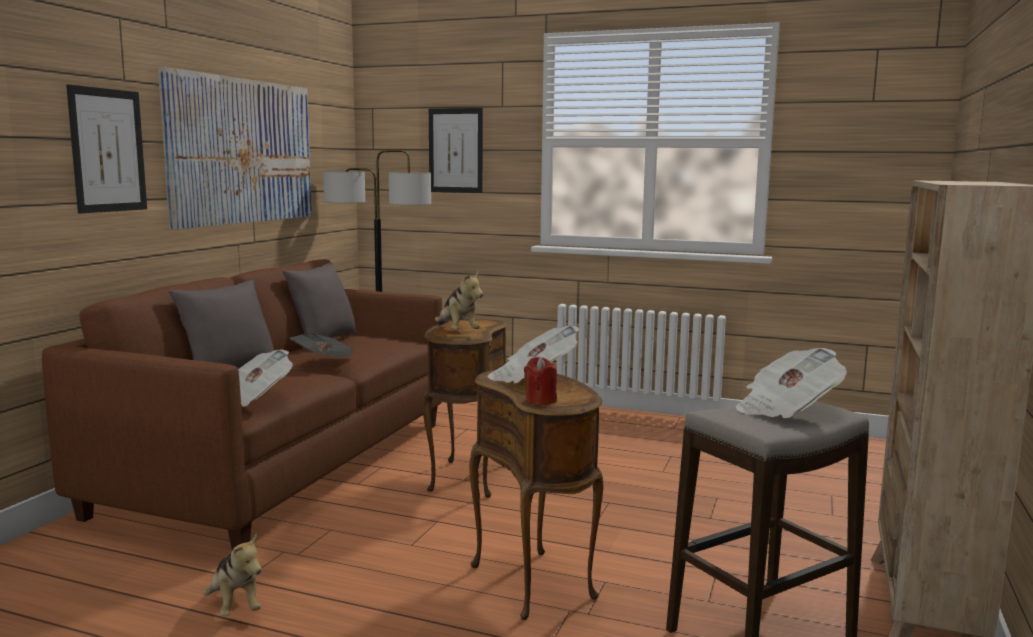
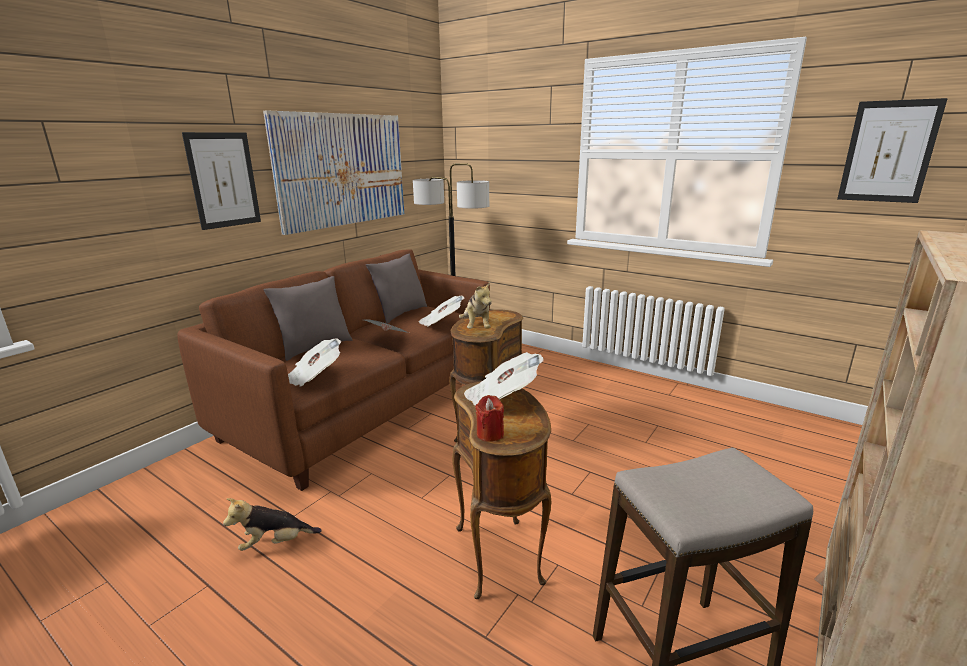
camera: 15 degrees right, 10 degrees up
plush toy [202,533,262,616] -> plush toy turned 90 degrees clockwise [223,498,321,551]
picture [429,108,483,193] -> picture moved to [837,98,948,203]
newspaper [736,348,847,418] -> newspaper moved to [419,296,464,327]

